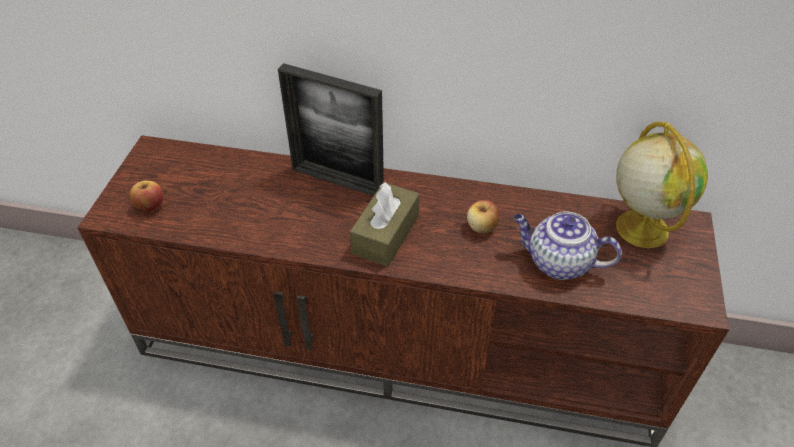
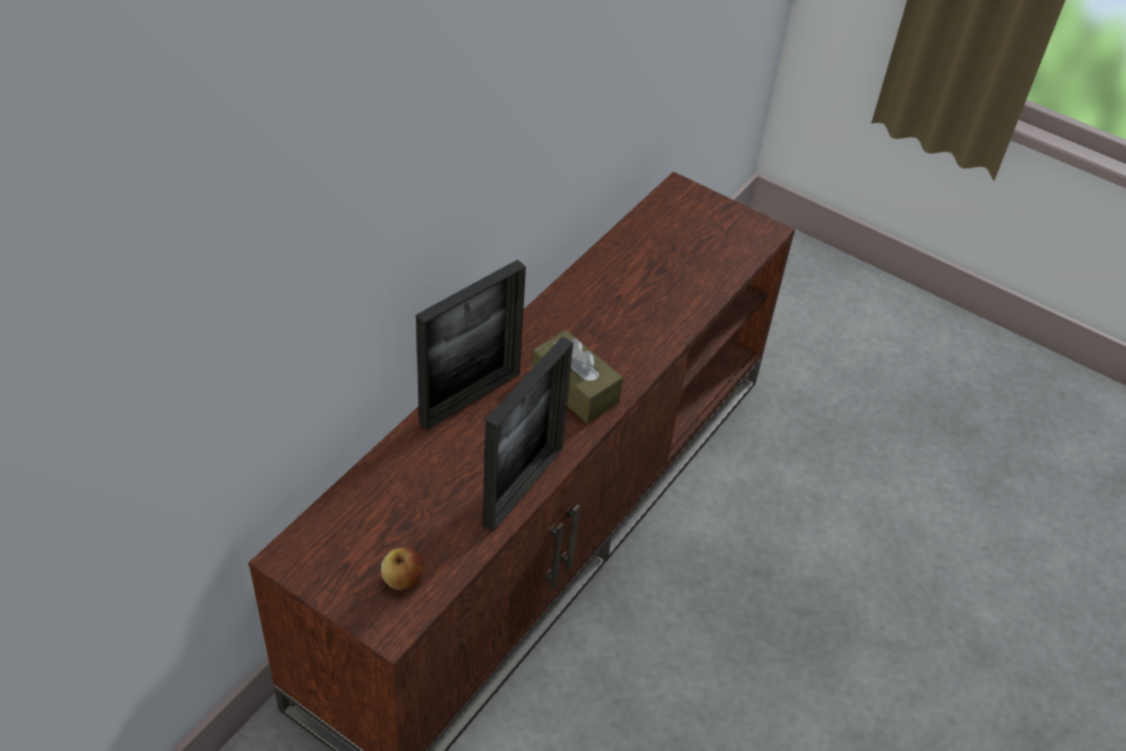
camera: 70 degrees left, 0 degrees up
apple [467,200,499,233] -> none
teapot [513,211,622,280] -> none
globe [616,122,708,248] -> none
none -> picture frame [483,337,573,532]

